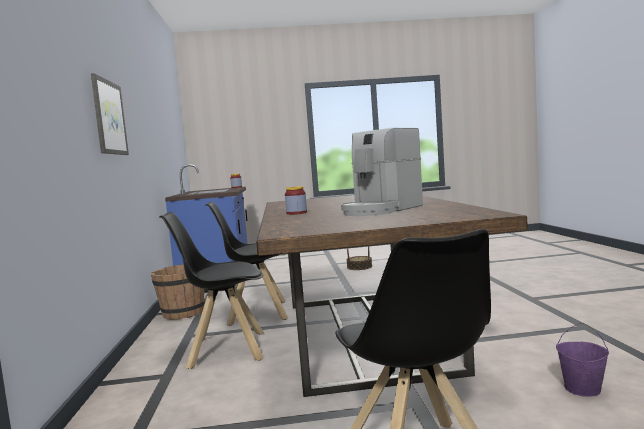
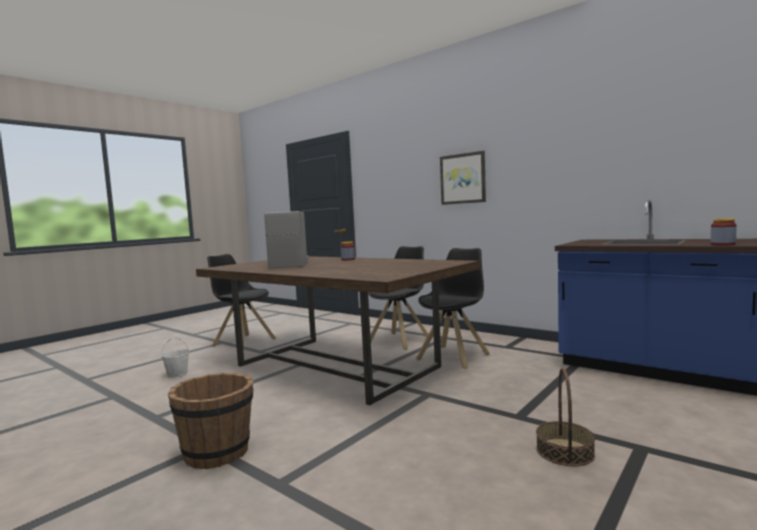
camera: 135 degrees right, 0 degrees up
brown bucket [151,264,205,320] -> brown bucket moved to [168,373,254,469]
purple bucket [556,323,609,397] -> white bucket [161,337,189,378]

